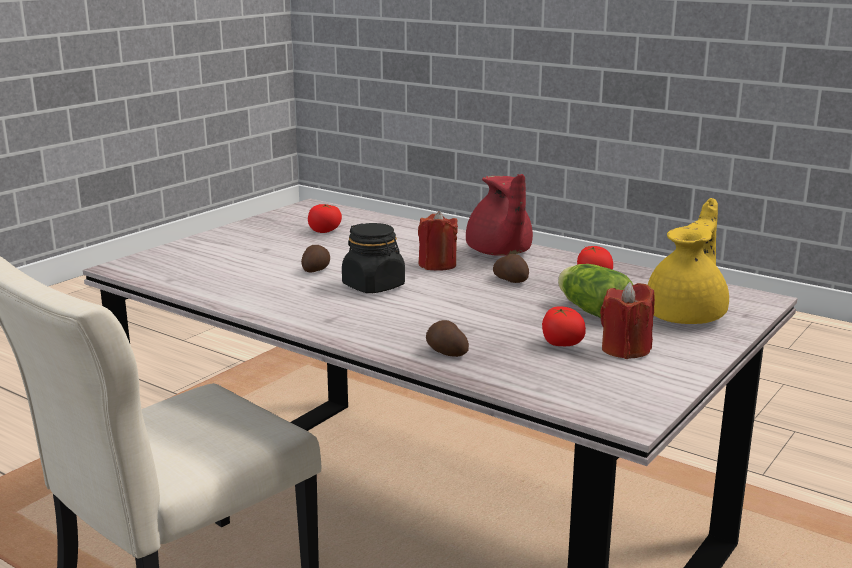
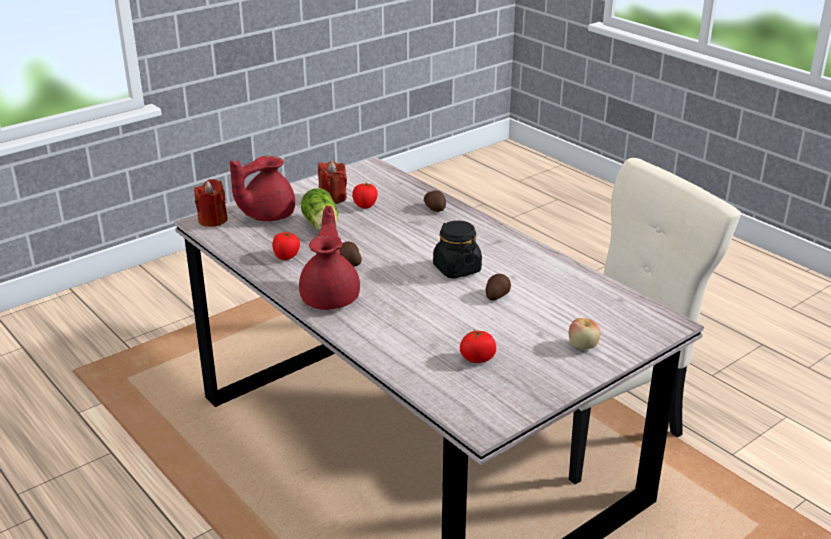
camera: 165 degrees left, 10 degrees up
red candle [418,211,458,271] -> red candle moved to [194,179,228,227]
yellow teapot [648,198,729,324] -> red teapot [230,156,295,222]
none -> apple [569,318,601,349]

